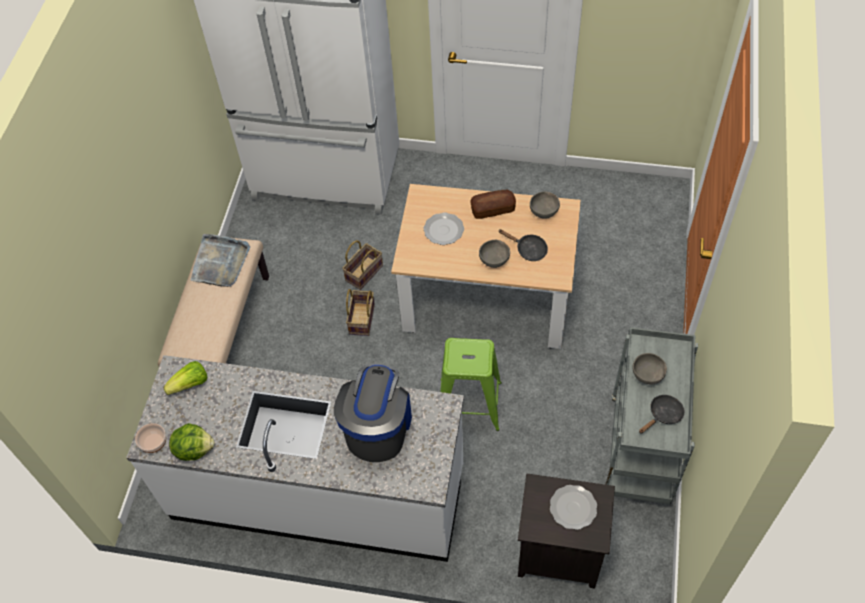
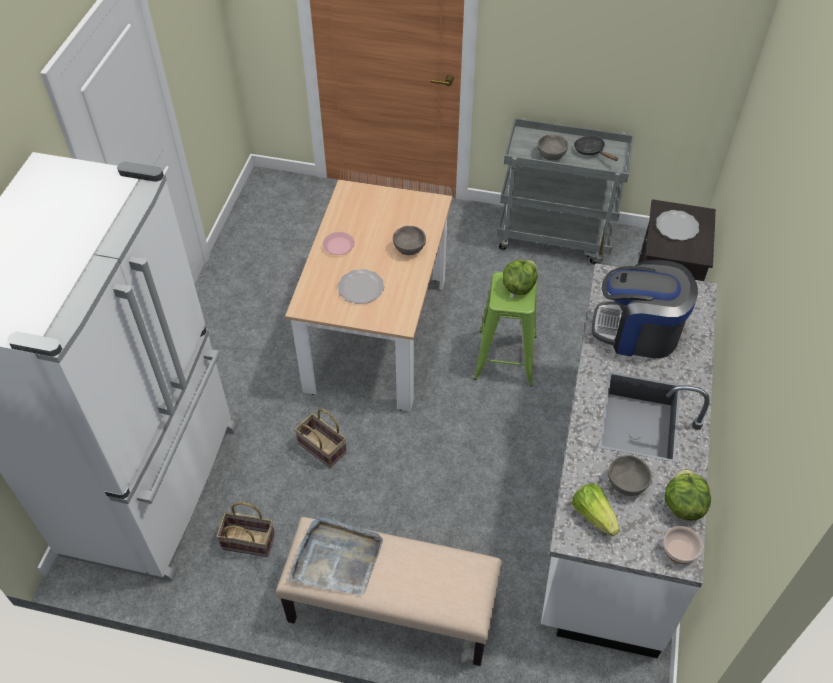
camera: 90 degrees left, 5 degrees down
basket [346,289,375,336] -> basket moved to [216,502,275,557]
bread [471,190,516,219] -> pink plate [323,232,355,255]
black frying pan [499,229,548,261] -> none
grey bowl [530,192,560,219] -> grey bowl moved to [608,455,652,496]
none -> lettuce [502,260,538,295]

